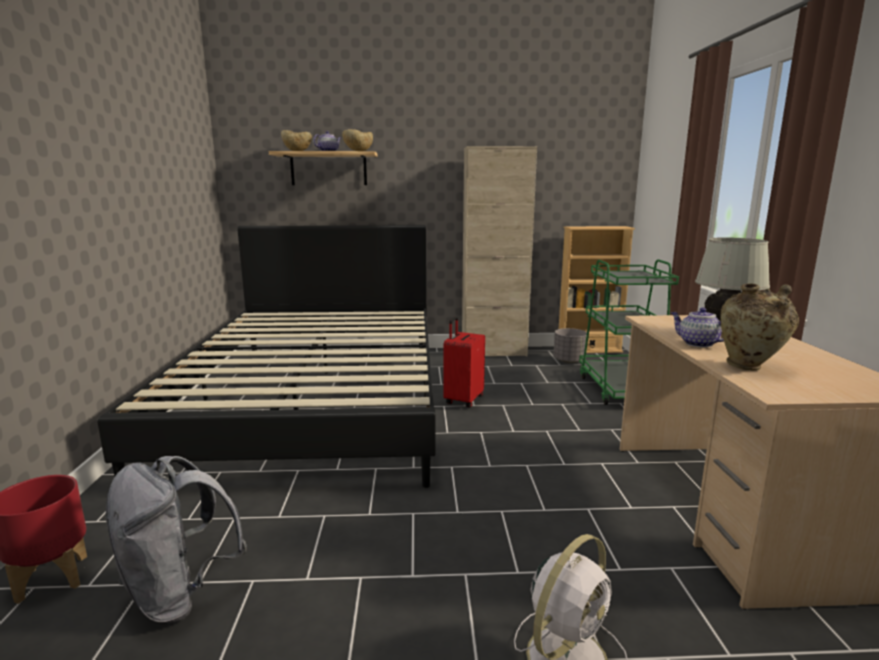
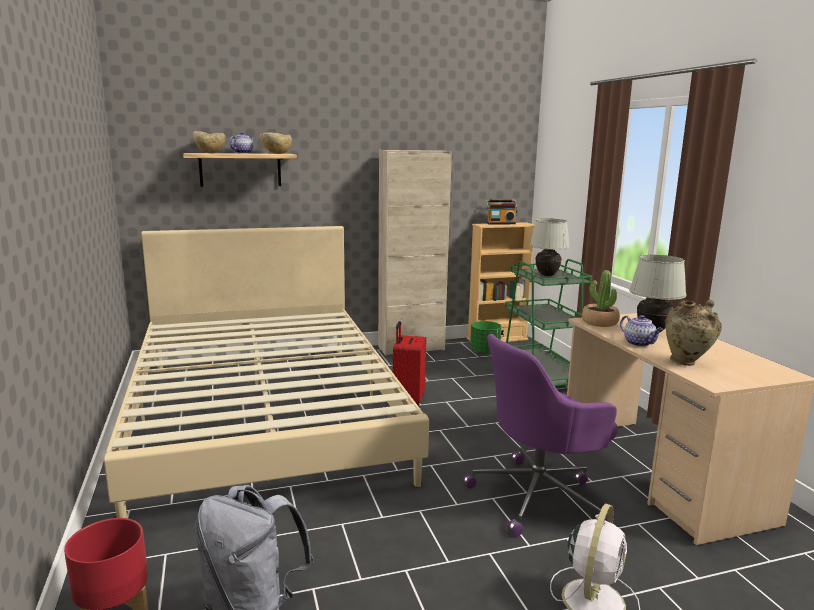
camera: 15 degrees left, 0 degrees up
black bed [97,225,436,488] -> beige bed [104,226,429,518]
grey planter [553,328,587,363] -> green planter [470,321,502,355]
teapot [671,308,724,347] -> teapot turned 150 degrees counterclockwise [620,315,663,347]
none -> purple office chair [462,334,618,537]
none -> radio [486,200,517,225]
none -> white table lamp [530,218,570,276]
none -> potted plant [582,270,620,327]

